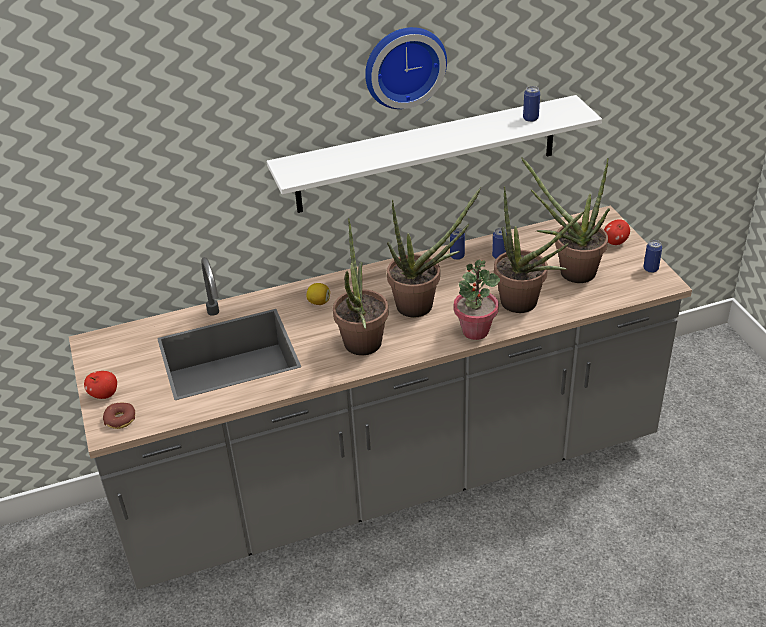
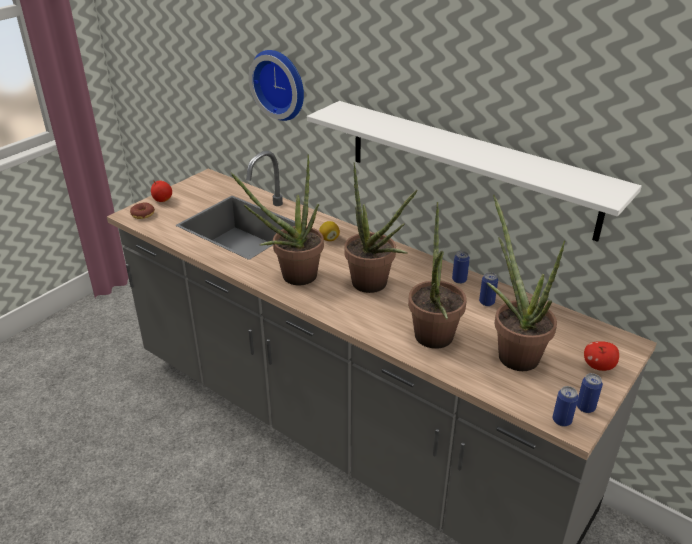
camera: 55 degrees right, 5 degrees down
wall clock [365,27,447,109] -> wall clock moved to [249,50,304,121]
potted plant [454,259,500,340] -> none
can [523,86,540,122] -> can moved to [553,386,578,427]

